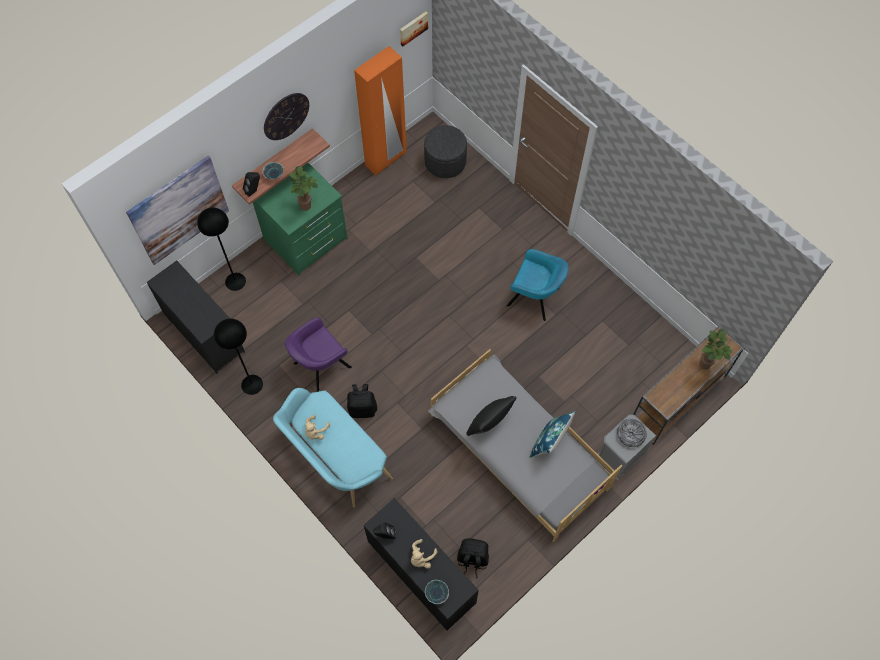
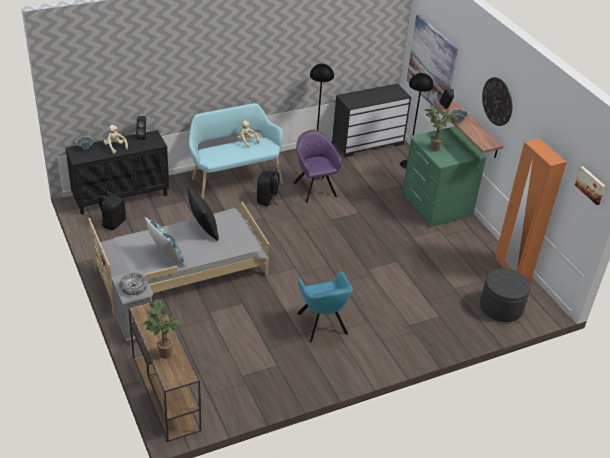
camera: 105 degrees right, 25 degrees down
turquoise armchair [507,249,569,321] -> turquoise armchair turned 60 degrees counterclockwise [297,272,353,342]

